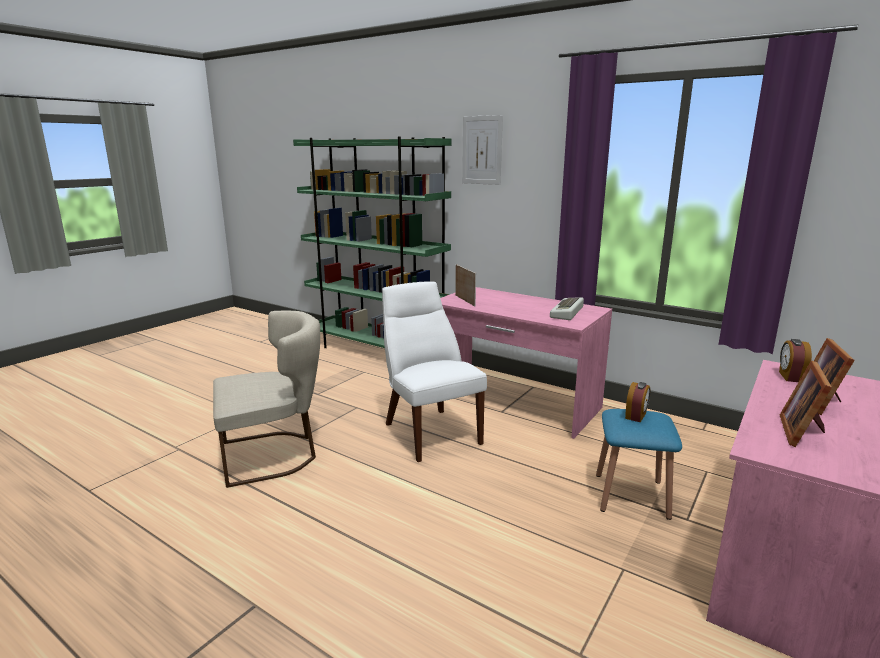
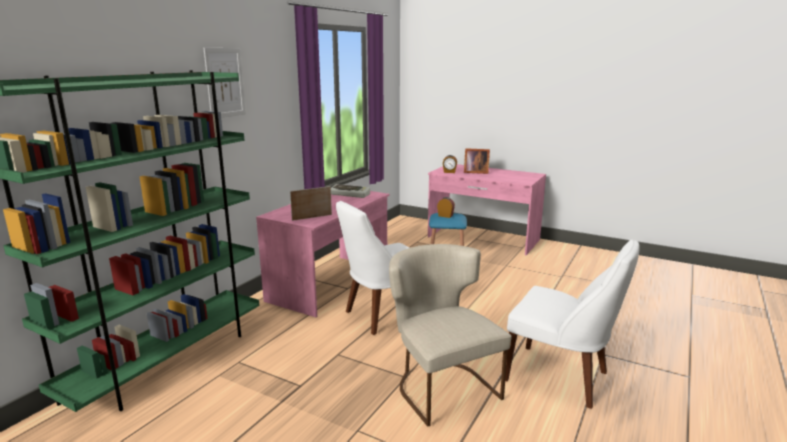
camera: 95 degrees left, 0 degrees up
picture frame [780,360,832,447] -> none
none -> white chair [505,240,640,409]

